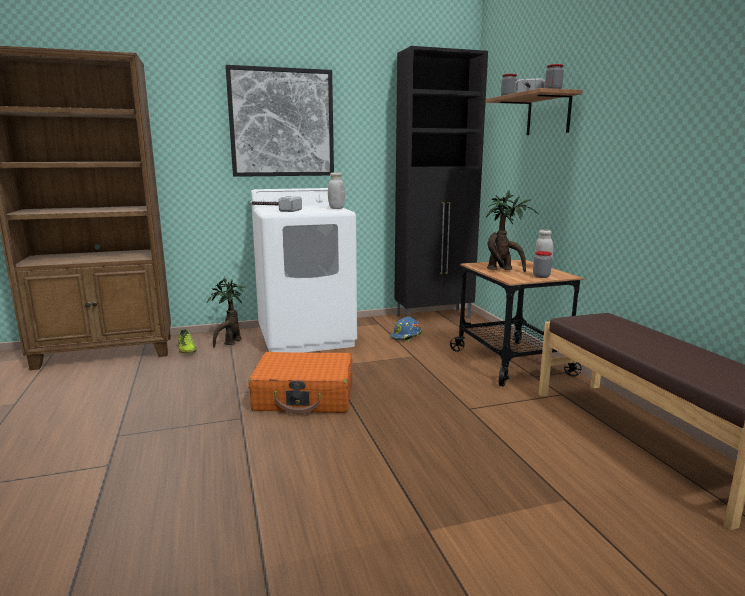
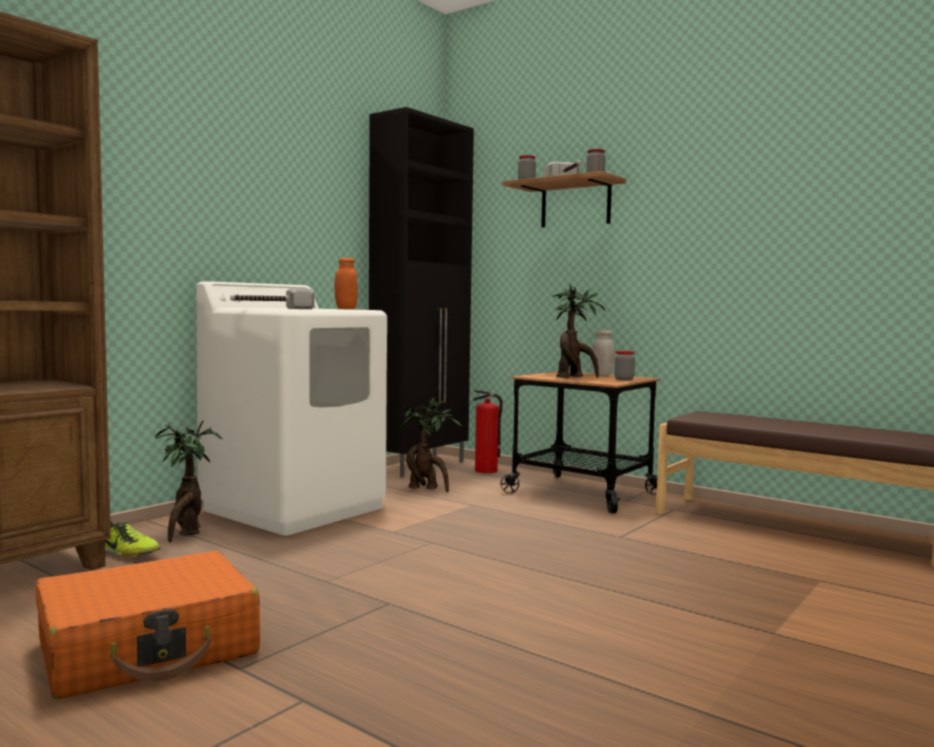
camera: 35 degrees left, 10 degrees down
picture [225,65,334,177] -> none
orange suitcase [248,352,352,415] -> orange suitcase moved to [36,551,260,699]
white jar [328,173,345,209] -> orange jar [334,258,358,309]
blue hard hat [390,317,422,341] -> potted plant [401,398,462,492]
none -> fire extinguisher [473,390,503,473]

